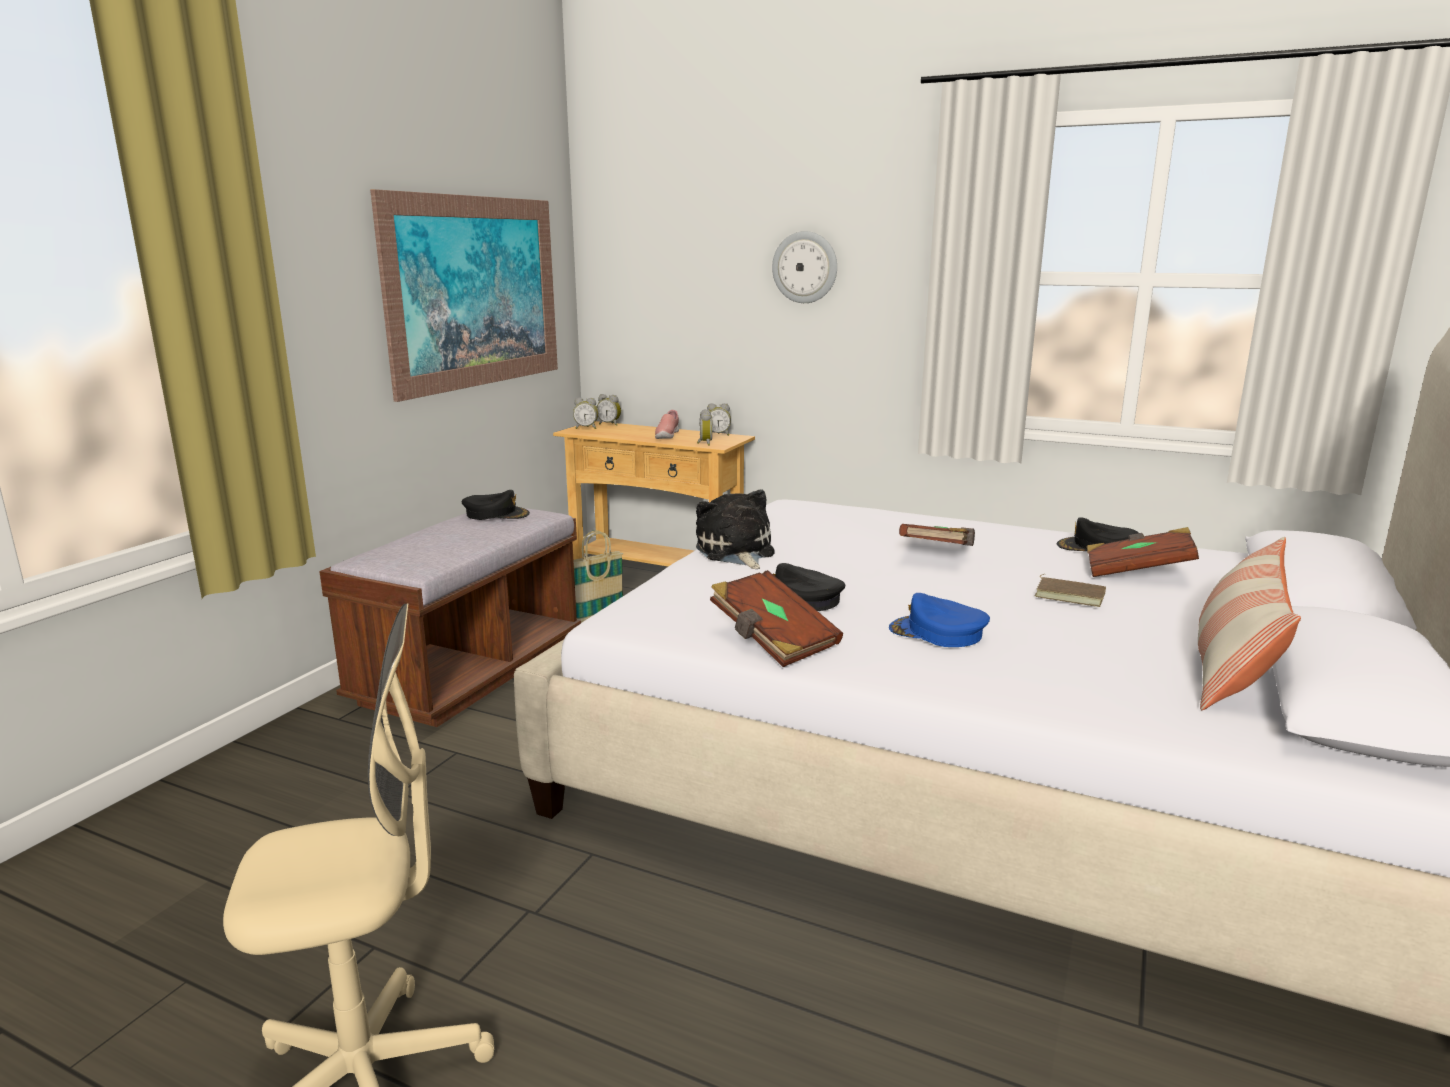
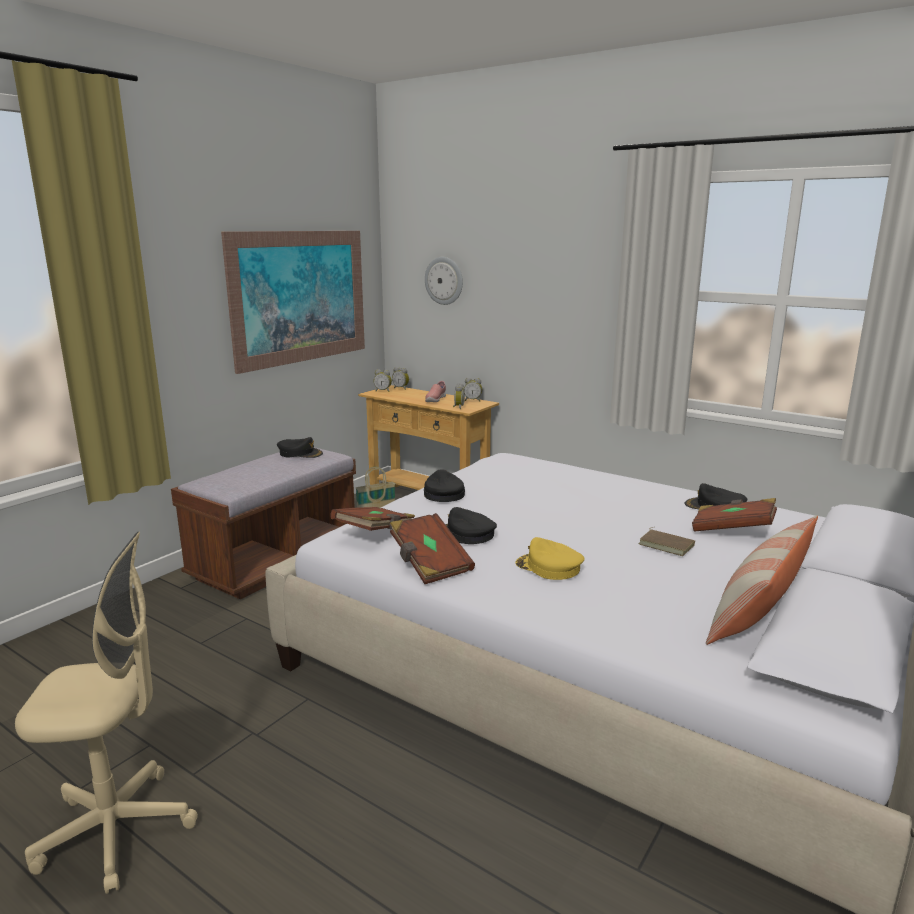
camera: 10 degrees right, 0 degrees up
plush toy [696,490,775,569] -> black cap [424,469,465,502]
wall clock [772,231,837,303] -> wall clock moved to [425,257,463,305]
blue cap [889,593,990,647] -> yellow cap [515,537,585,580]
brown book [899,524,975,546] -> brown book moved to [331,507,415,531]

